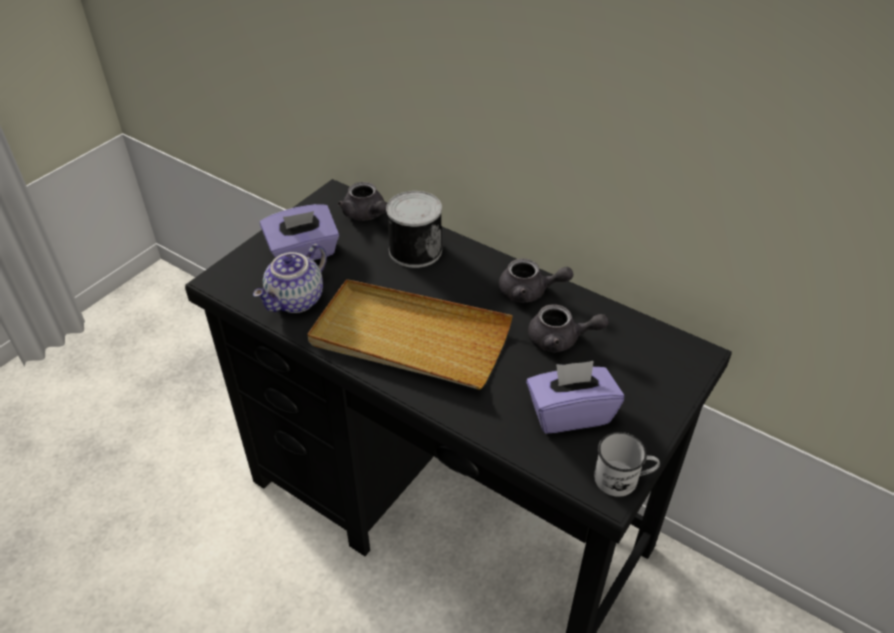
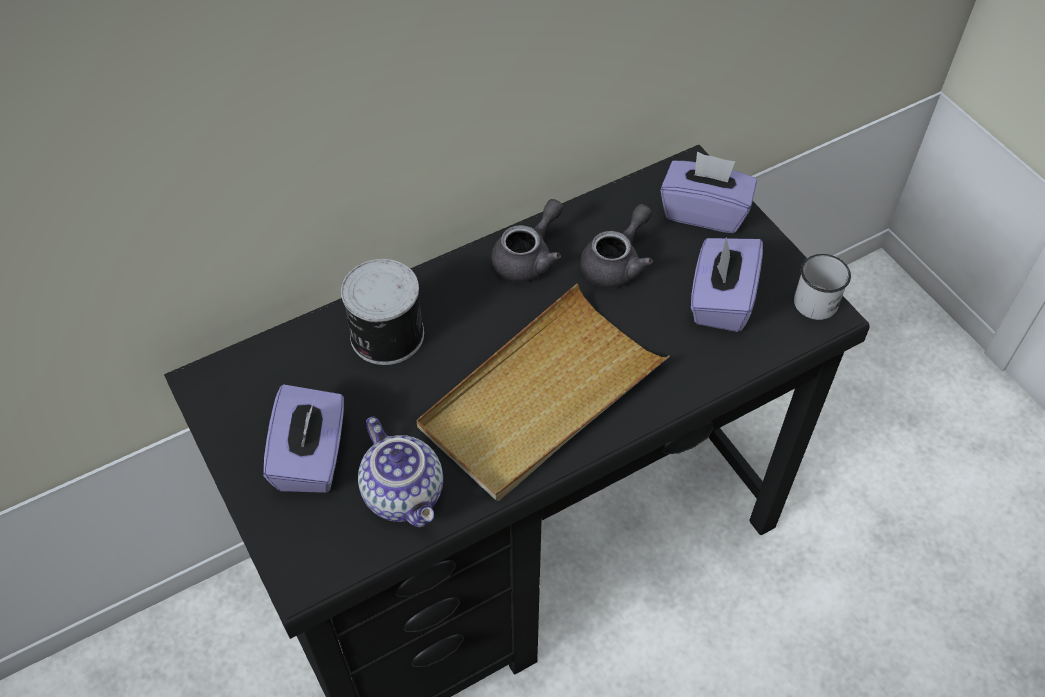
camera: 65 degrees left, 10 degrees up
grey teapot [338,182,387,221] -> none
none -> purple tissue box [660,152,757,233]

